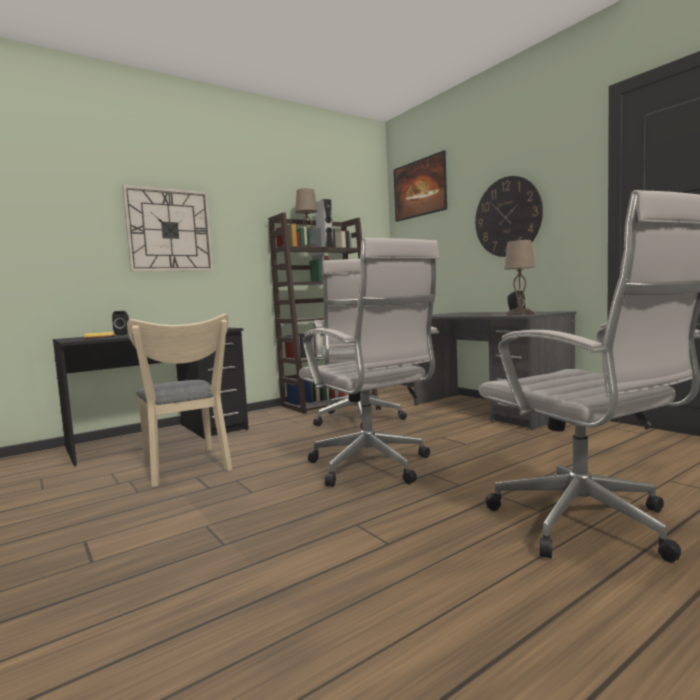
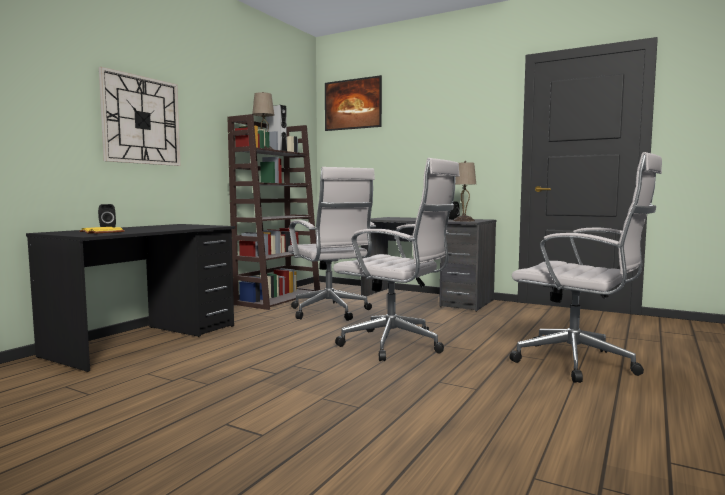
camera: 25 degrees left, 0 degrees up
beige chair [127,314,232,487] -> none
wall clock [475,176,543,257] -> none

